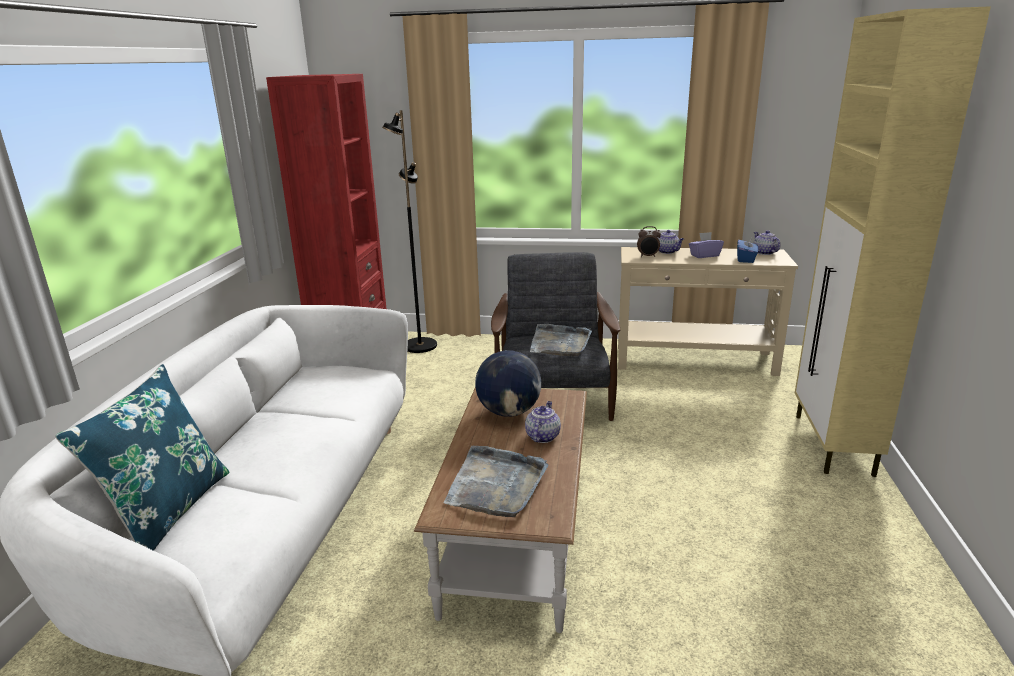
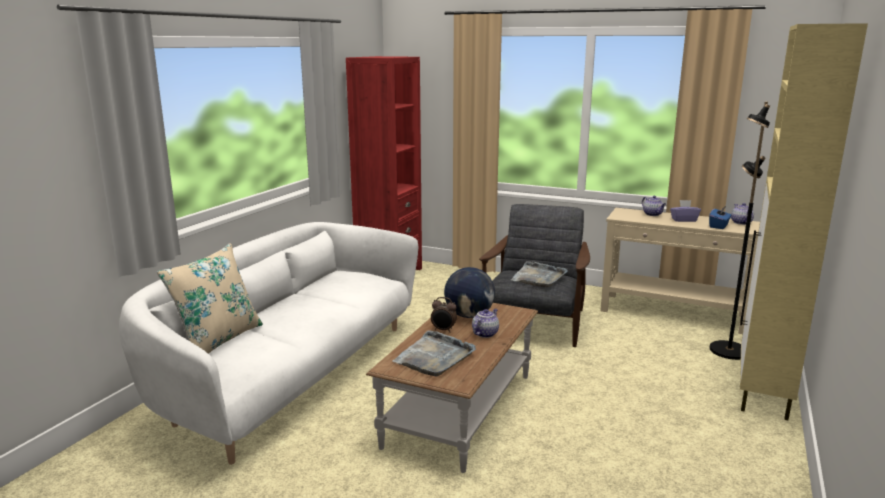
camera: 15 degrees right, 5 degrees down
blue pillow [55,364,230,551] -> beige pillow [157,243,263,354]
black floor lamp [382,110,437,353] -> black floor lamp moved to [710,102,770,360]
alarm clock [637,226,661,257] -> alarm clock moved to [431,297,457,332]

